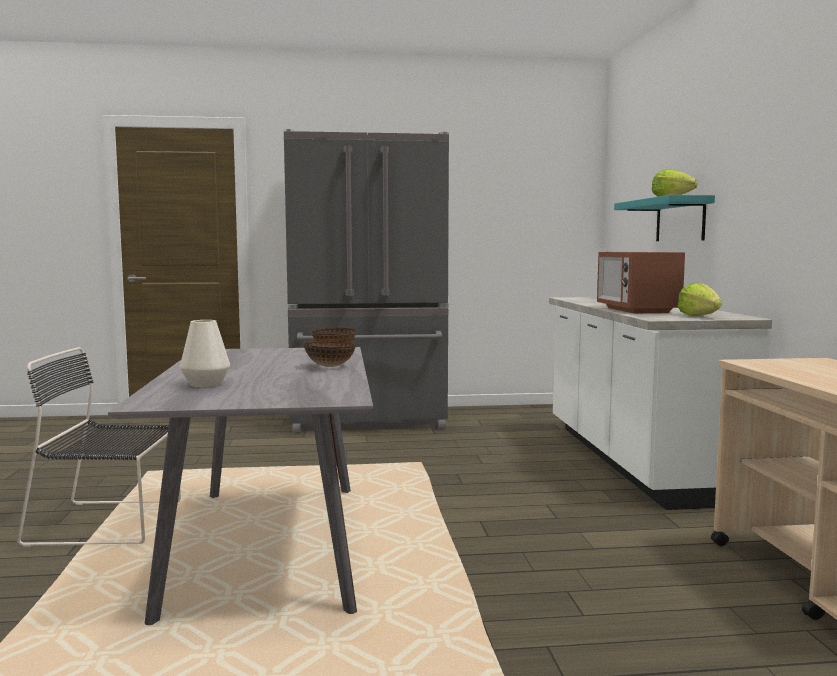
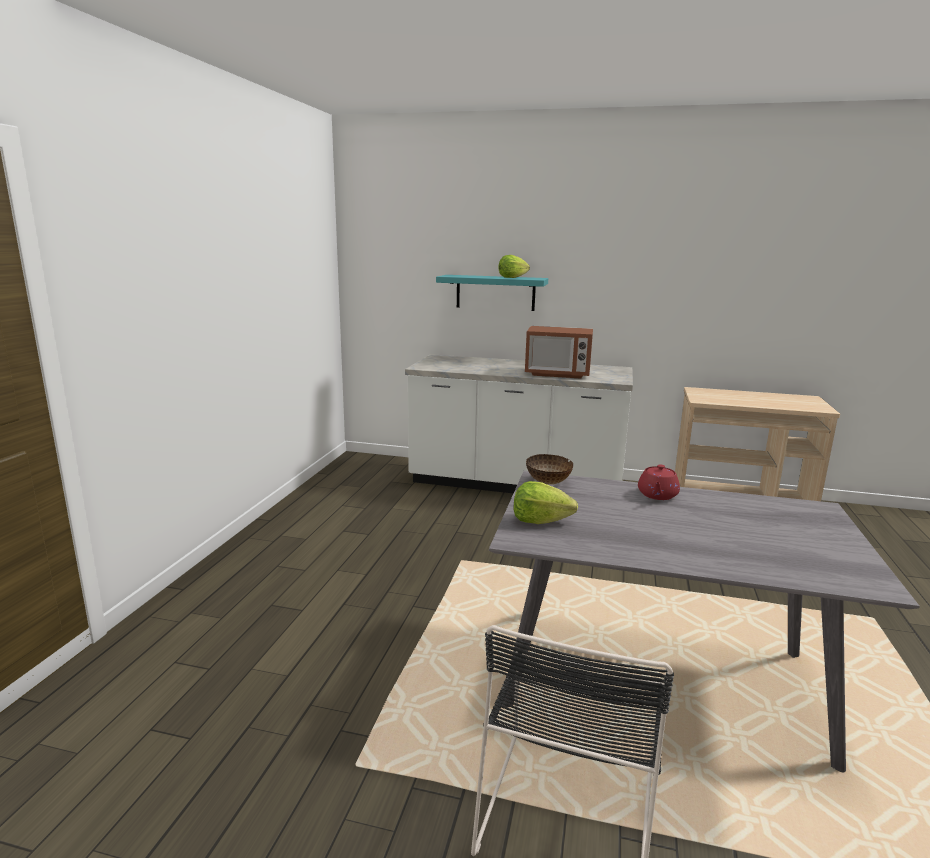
camera: 70 degrees left, 10 degrees up
white vase [180,320,230,387] -> none
grey fridge [284,129,449,433] -> none
bowl [304,341,356,367] -> red teapot [638,464,680,500]
lettuce [678,283,722,316] -> lettuce moved to [514,481,578,524]

